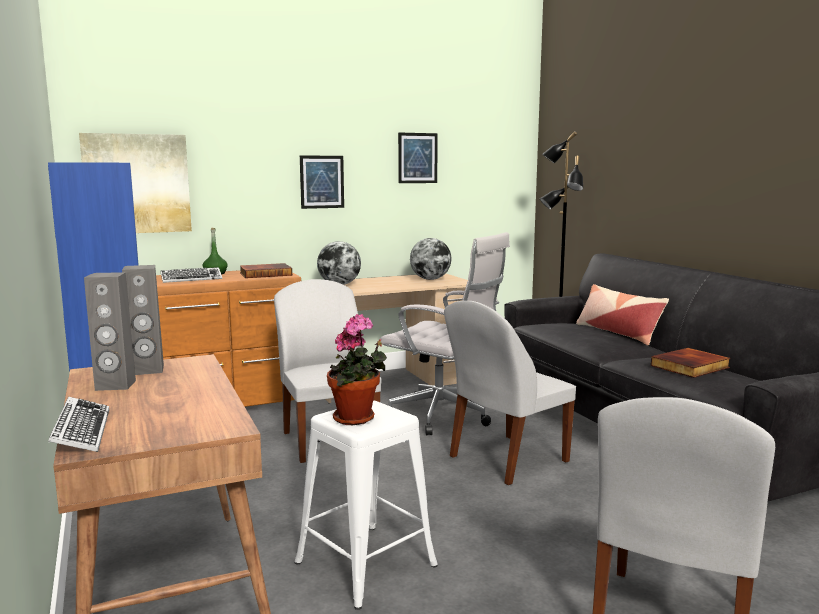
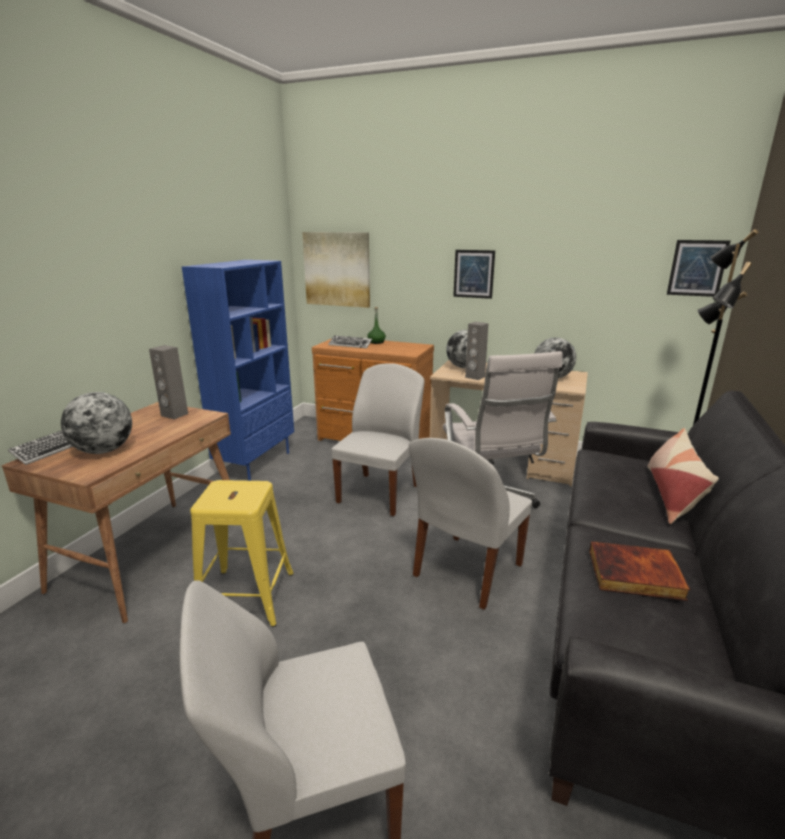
camera: 45 degrees right, 10 degrees up
grey speaker [84,272,136,391] -> grey speaker moved to [465,322,488,380]
book [240,263,292,278] -> none
white stool [295,400,438,610] -> yellow stool [190,480,294,627]
potted plant [327,314,387,425] -> none
picture [398,133,438,183] -> picture moved to [667,240,731,297]
white chair [444,301,576,485] -> white chair turned 60 degrees counterclockwise [409,438,532,610]
none -> globe [61,392,132,454]

